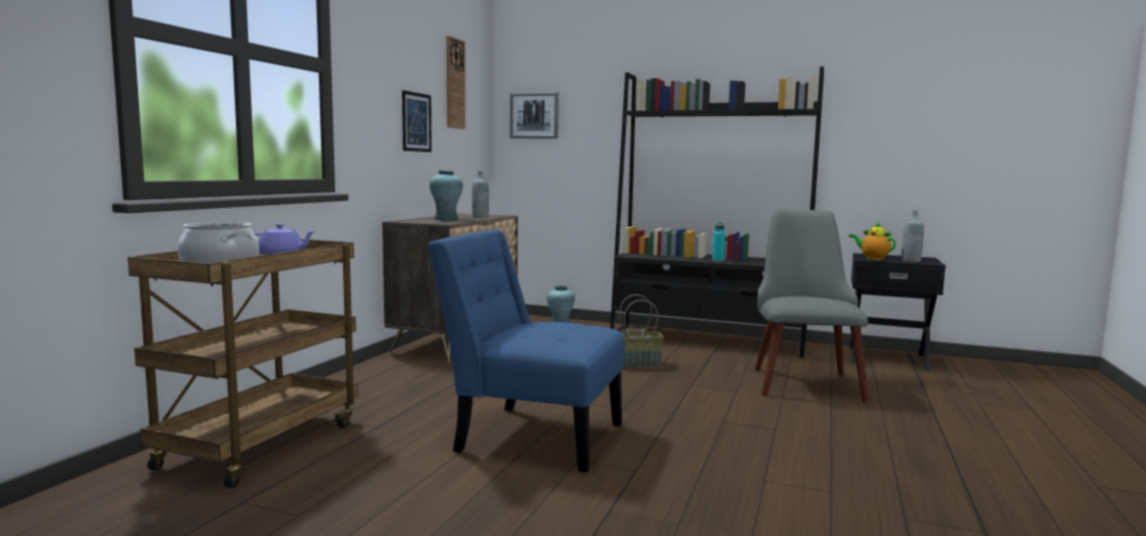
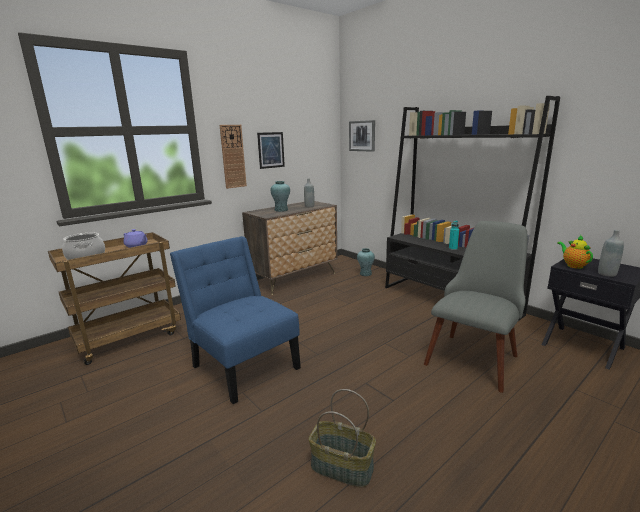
camera: 30 degrees right, 10 degrees up
wall clock [446,36,466,129] -> wall clock moved to [220,125,247,189]
basket [619,294,664,368] -> basket moved to [308,389,376,488]

